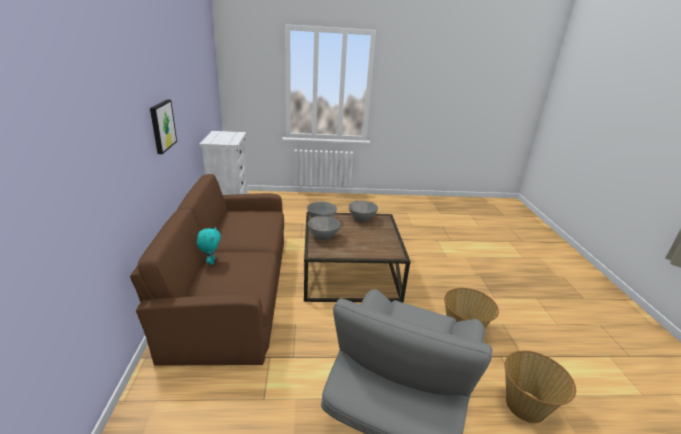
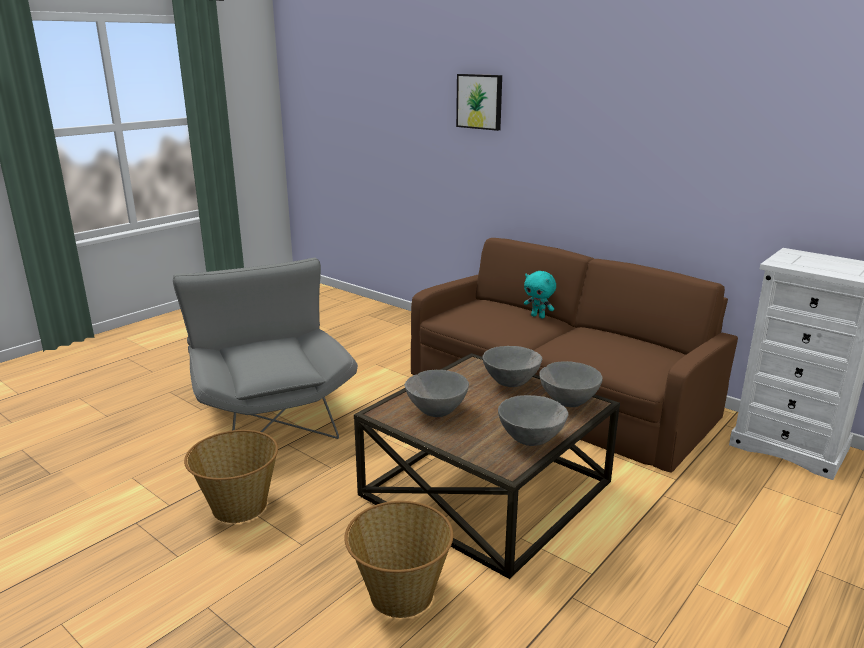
camera: 135 degrees right, 5 degrees down
picture [150,99,177,154] -> picture moved to [456,74,502,131]
basket [505,351,576,423] -> basket moved to [344,501,453,618]
none -> grey bowl [404,370,469,417]

